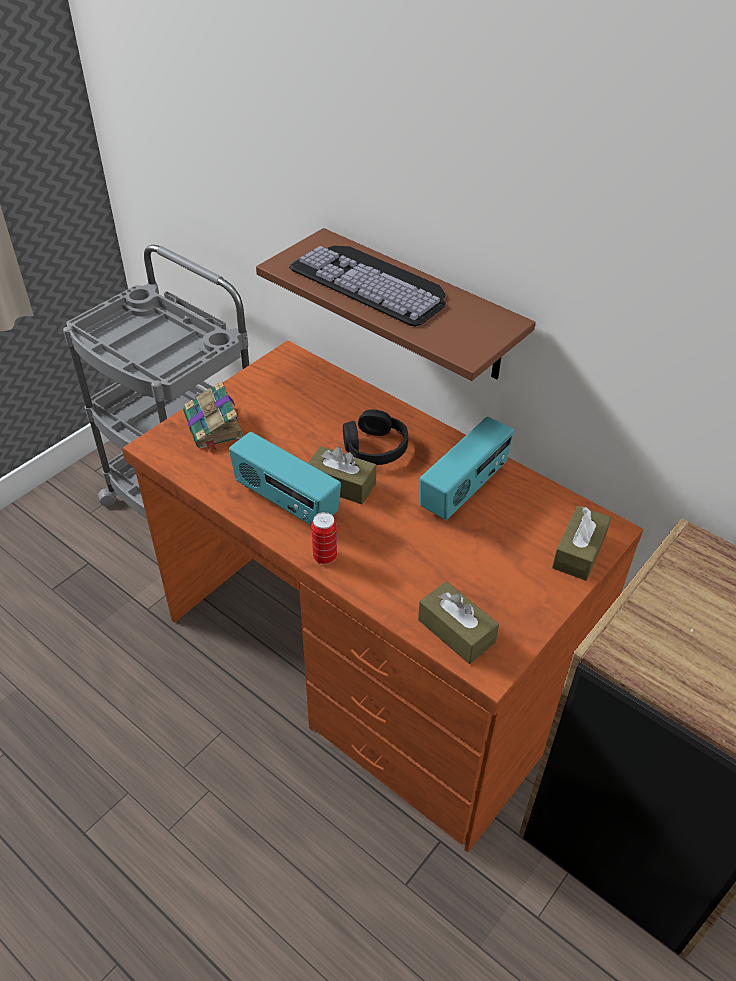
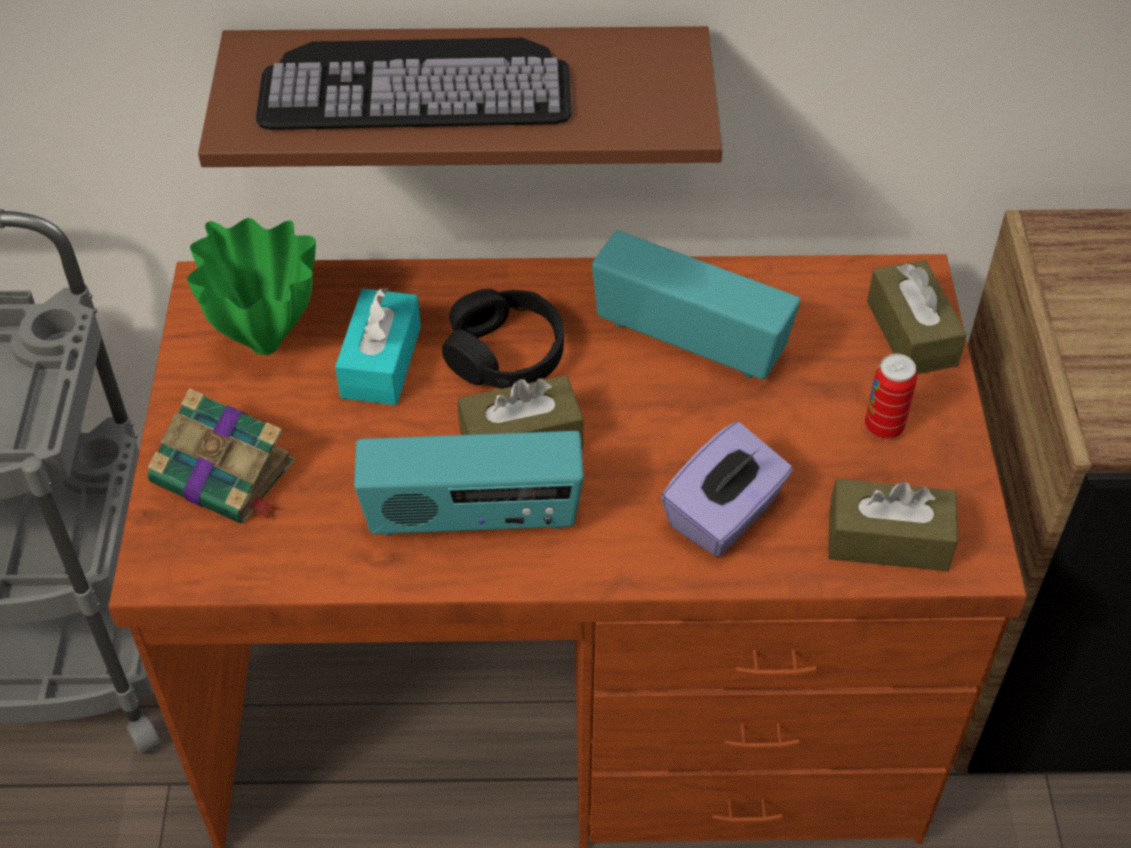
camera: 40 degrees left, 5 degrees up
can [311,512,337,564] -> can moved to [865,354,917,439]
radio [420,417,514,520] -> radio turned 60 degrees counterclockwise [592,231,800,379]
none -> green vase [187,218,316,355]
none -> turquoise tissue box [335,288,421,405]
none -> purple tissue box [661,422,793,557]

